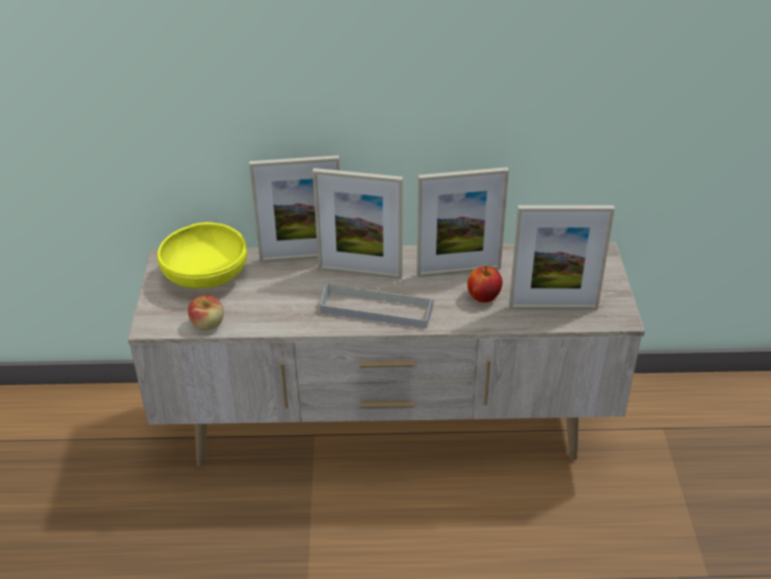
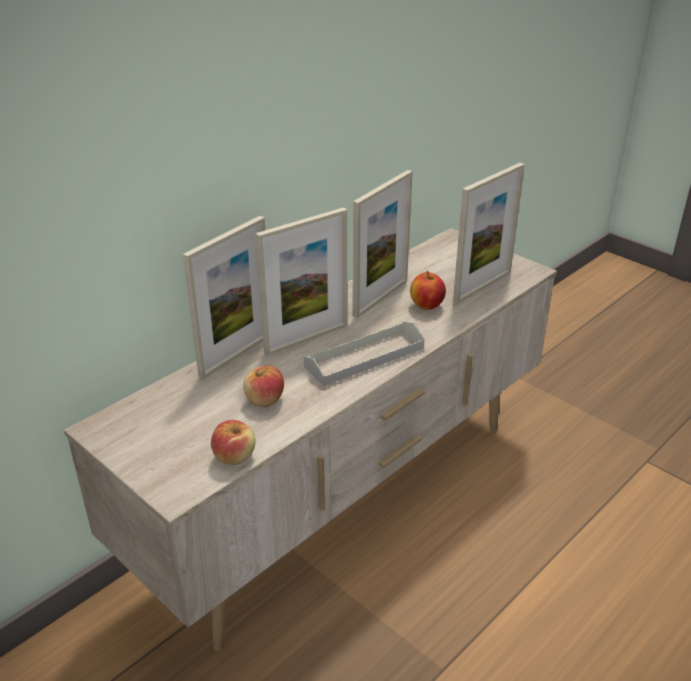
camera: 45 degrees left, 5 degrees down
yellow bowl [157,222,247,289] -> none
none -> apple [243,366,284,407]

